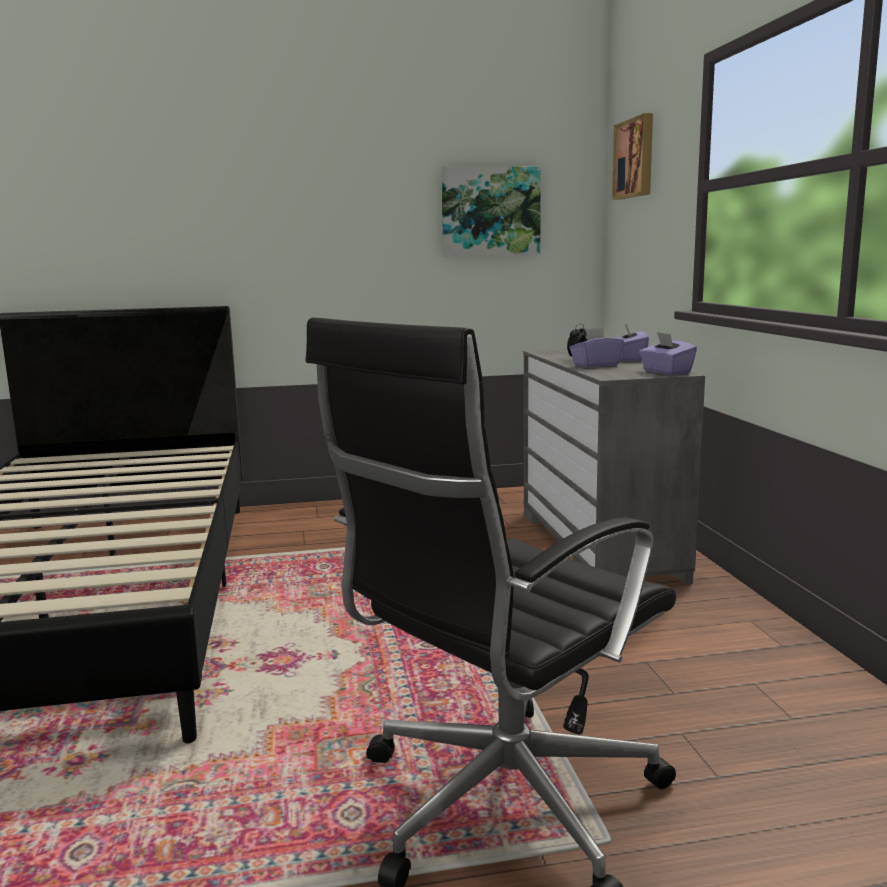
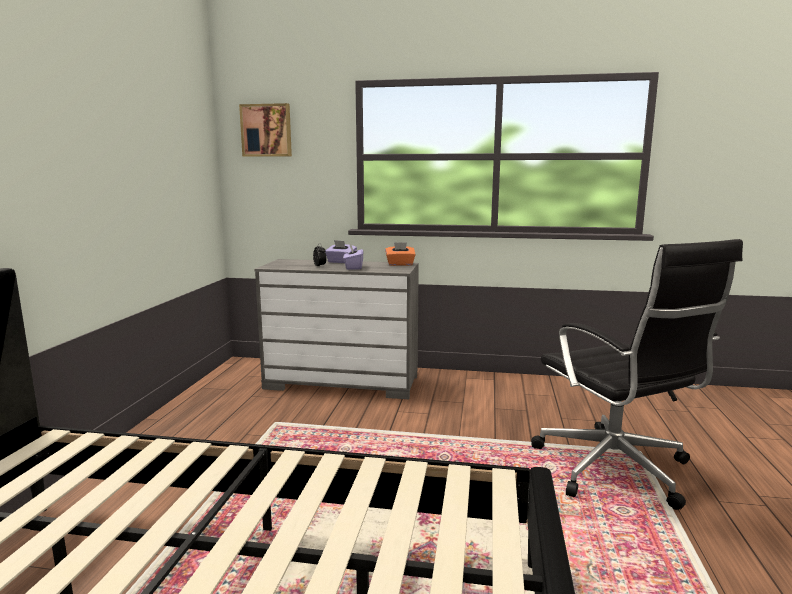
camera: 70 degrees left, 0 degrees up
picture [441,166,541,256] -> none
purple tissue box [639,332,697,375] -> orange tissue box [385,242,416,266]

